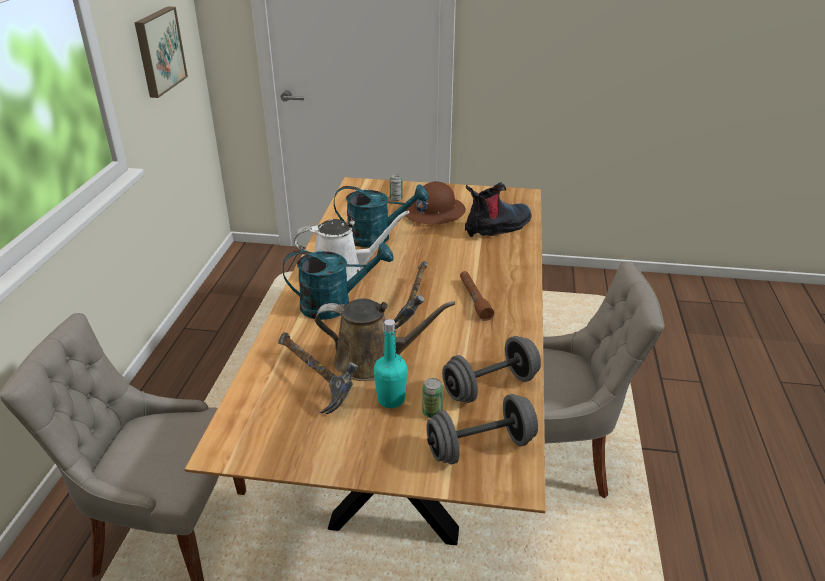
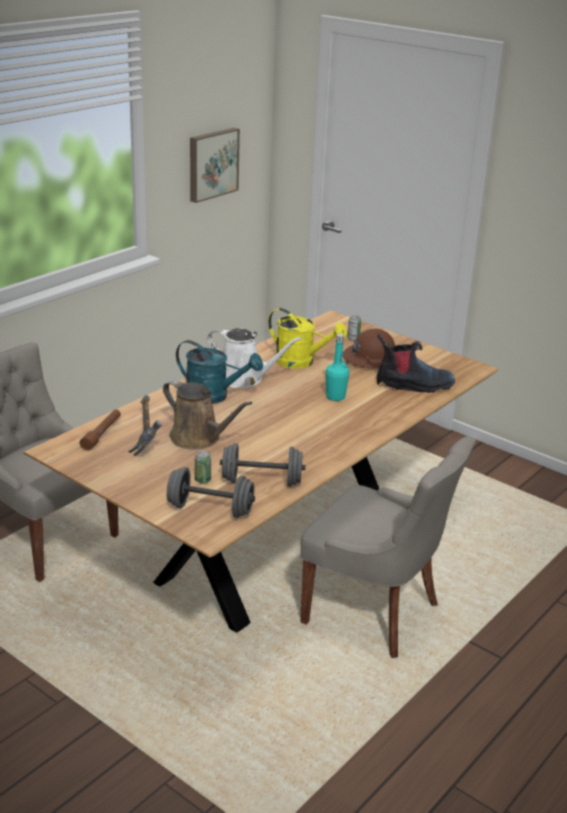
camera: 30 degrees right, 5 degrees down
turquoise watering can [334,184,429,247] -> yellow watering can [268,308,347,369]
turquoise bottle [374,319,408,408] -> turquoise bottle moved to [326,334,349,401]
hammer [394,261,428,329] -> none
brown flashlight [460,271,494,321] -> brown flashlight moved to [80,409,121,451]

